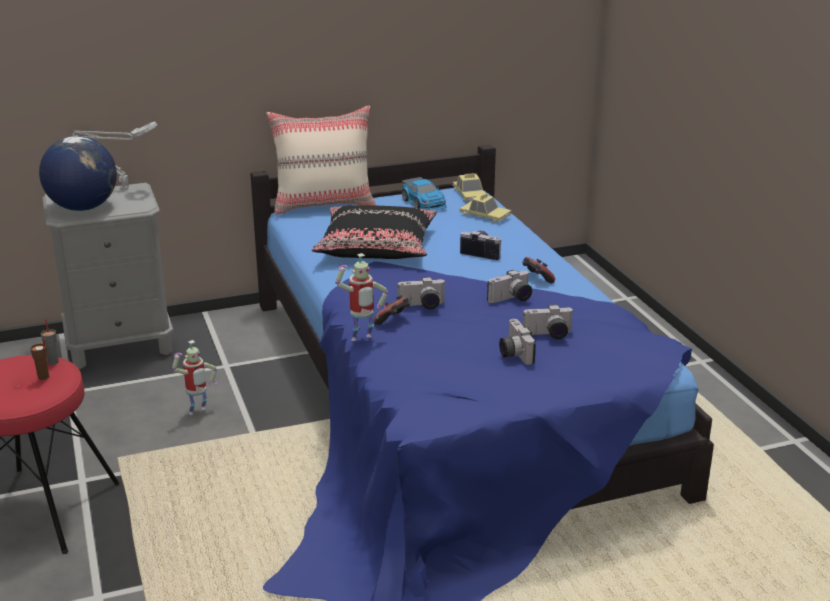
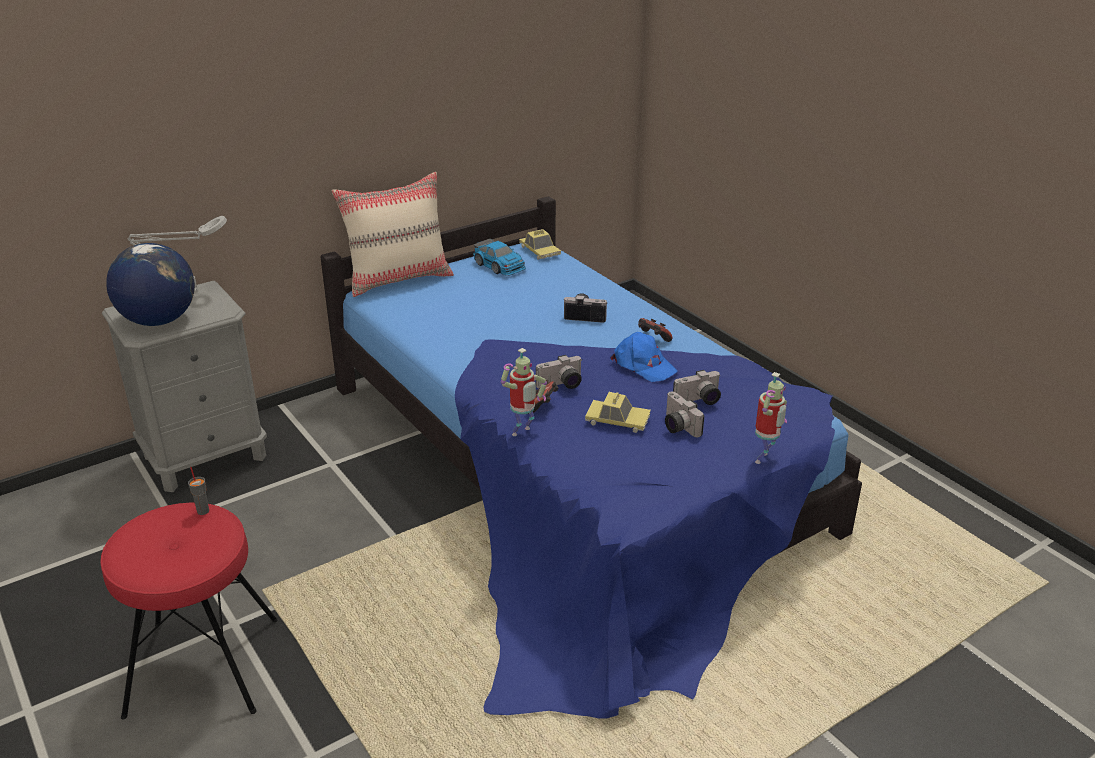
camera: 15 degrees left, 5 degrees up
brown cup [30,338,49,380] -> none
toy robot [172,340,217,415] -> toy robot moved to [755,372,787,464]
black pillow [312,205,437,259] -> none
toy car [460,193,511,223] -> toy car moved to [585,392,651,433]
camera [487,270,532,303] -> blue cap [610,332,678,382]

